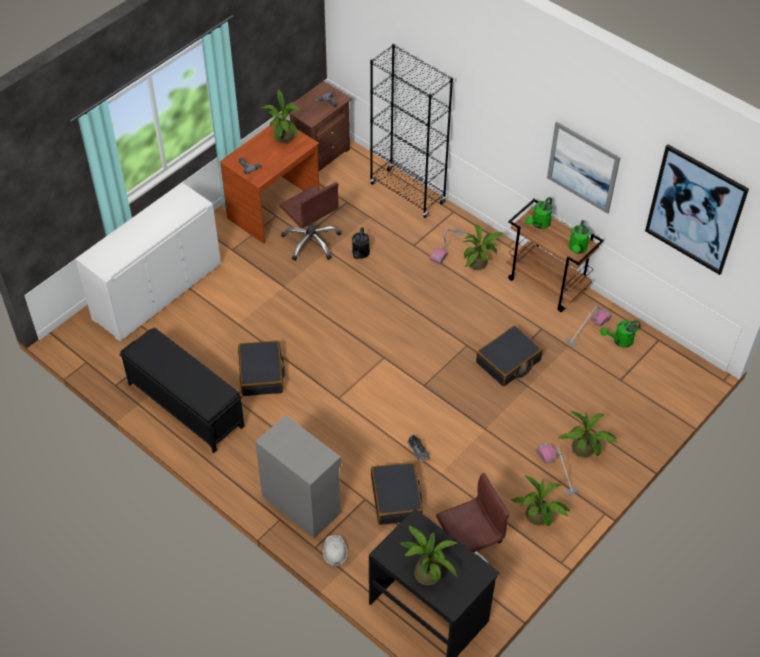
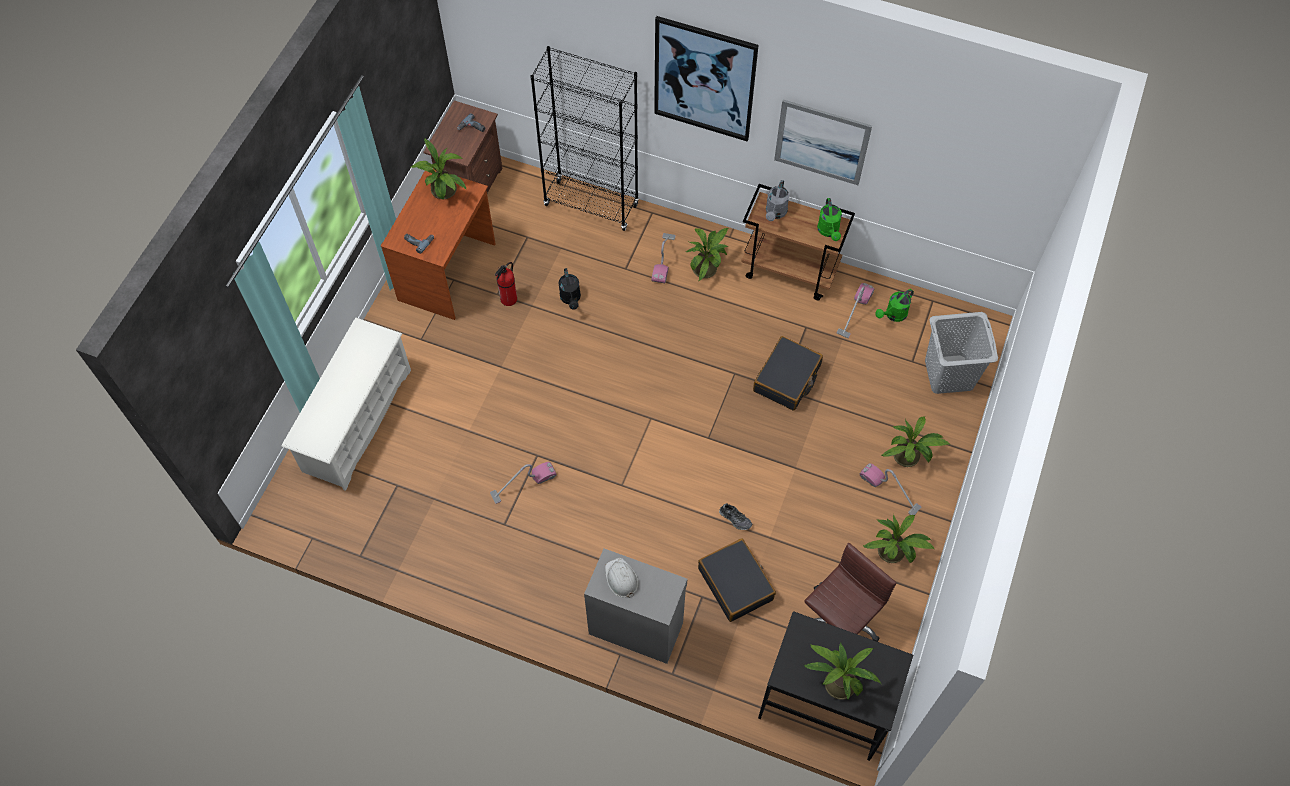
camera: 20 degrees left, 10 degrees up
white cabinet [75,182,221,342] -> white shoe rack [282,318,411,491]
black bench [119,328,245,453] -> none
black suitcase [238,340,285,396] -> vacuum cleaner [490,462,557,504]
brown office chair [280,182,341,261] -> fire extinguisher [495,262,517,306]
white hard hat [323,535,347,567] -> white hard hat moved to [605,558,639,598]
green watering can [525,197,553,229] -> grey watering can [766,180,789,221]
picture [645,144,749,275] -> picture moved to [654,16,759,142]
none -> grey laundry basket [925,312,998,394]

